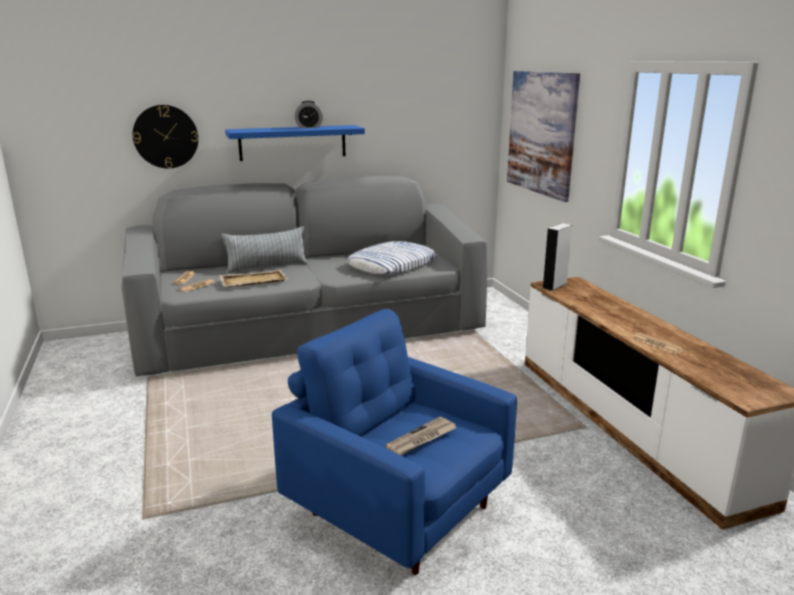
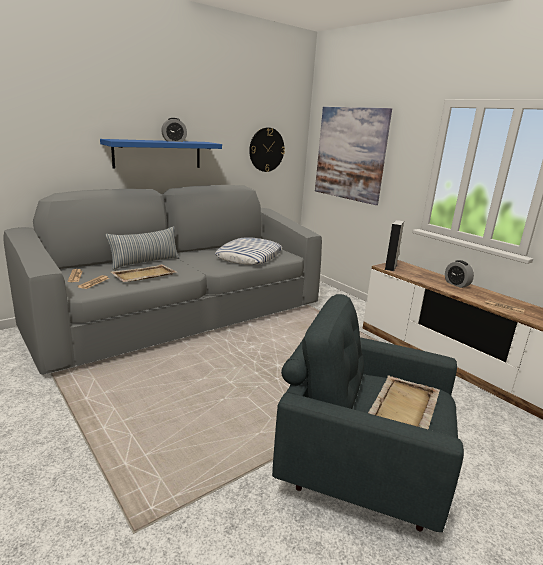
camera: 20 degrees left, 0 degrees up
wall clock [133,105,198,168] -> wall clock moved to [249,127,285,172]
blue armchair [272,309,517,575] -> grey armchair [272,294,464,532]
newspaper [385,417,457,455] -> beige tray [368,376,440,429]
none -> alarm clock [445,260,474,288]

